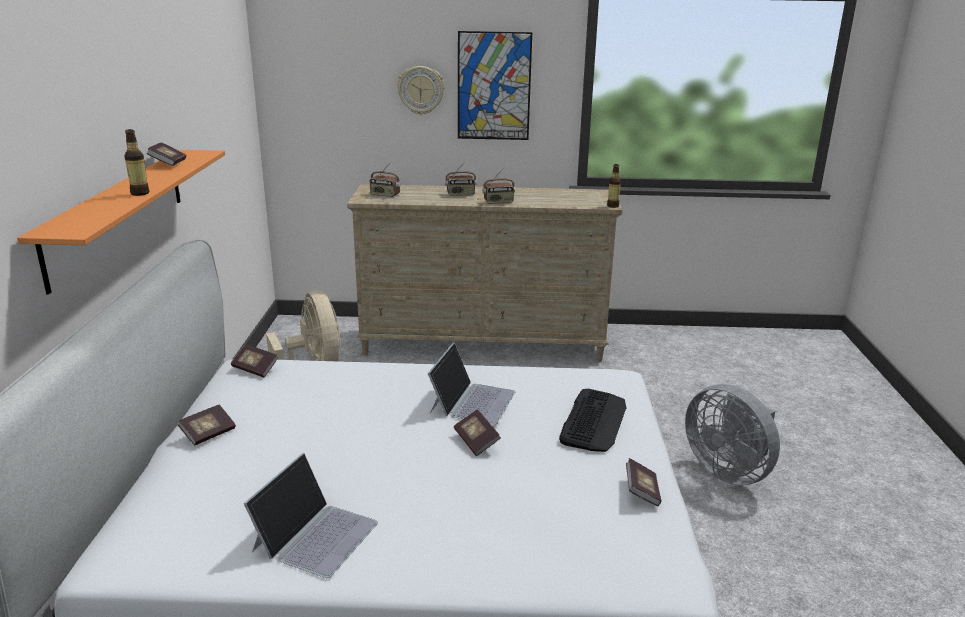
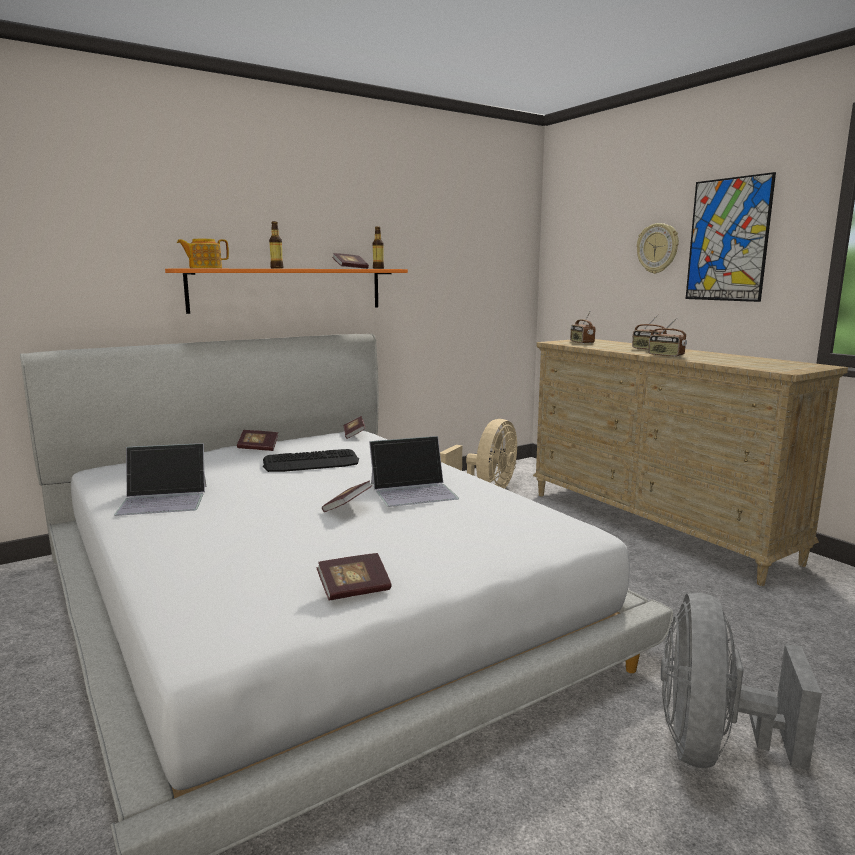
camera: 55 degrees right, 10 degrees down
keyboard [559,389,626,452] -> keyboard moved to [263,449,359,472]
bottle [607,164,621,208] -> bottle moved to [373,227,384,269]
none -> teapot [177,239,229,268]

